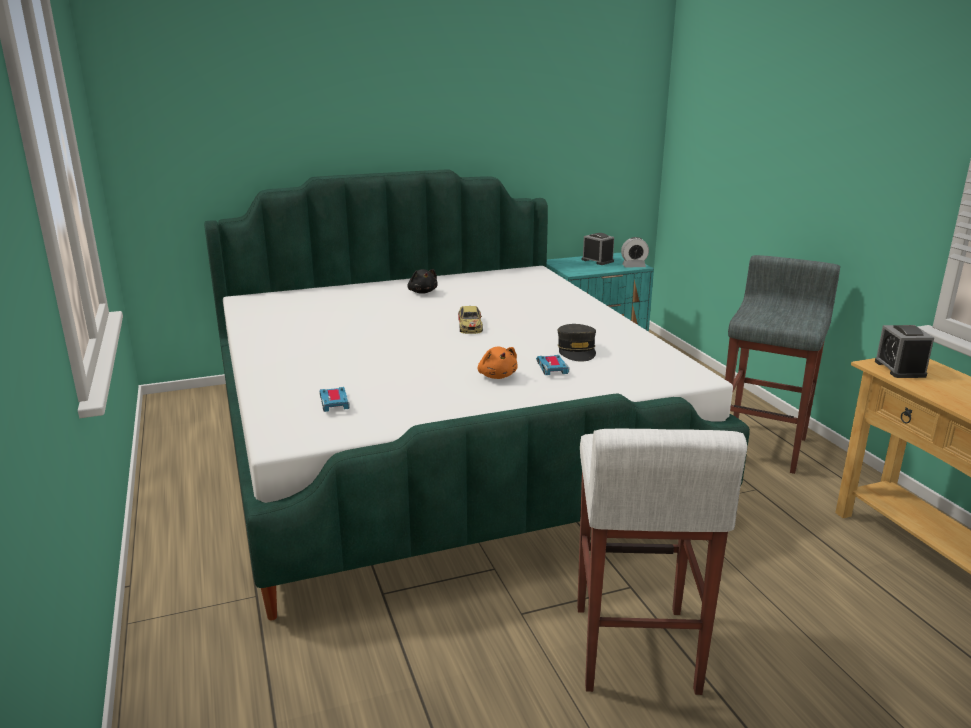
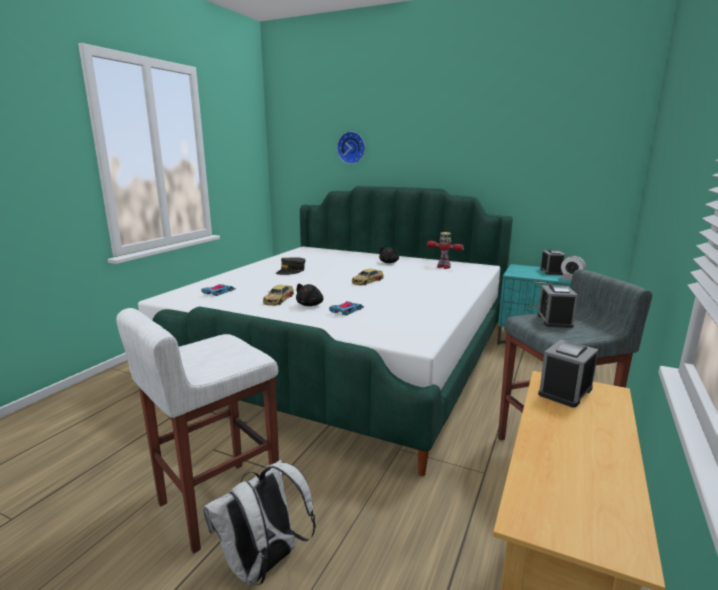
camera: 45 degrees right, 5 degrees down
orange plush toy [478,347,518,379] -> black plush toy [296,283,323,306]
grey cap [558,324,596,361] -> grey cap moved to [276,257,306,275]
none -> white backpack [203,460,316,585]
none -> toy car [263,285,294,306]
none -> wall clock [337,132,365,164]
none -> toy robot [427,232,464,269]
none -> alarm clock [538,285,578,328]

